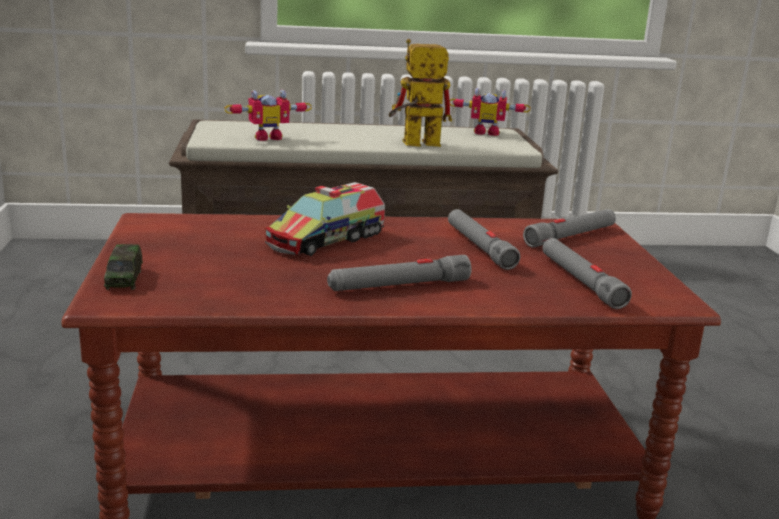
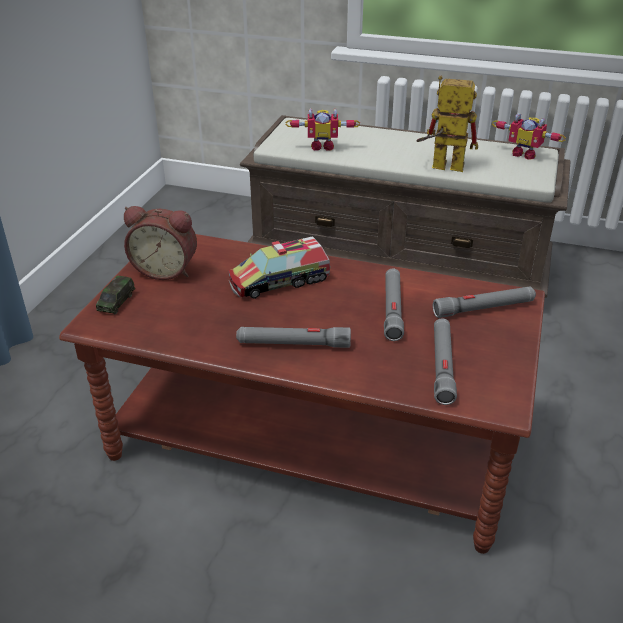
camera: 25 degrees right, 15 degrees up
none -> alarm clock [124,206,197,280]

